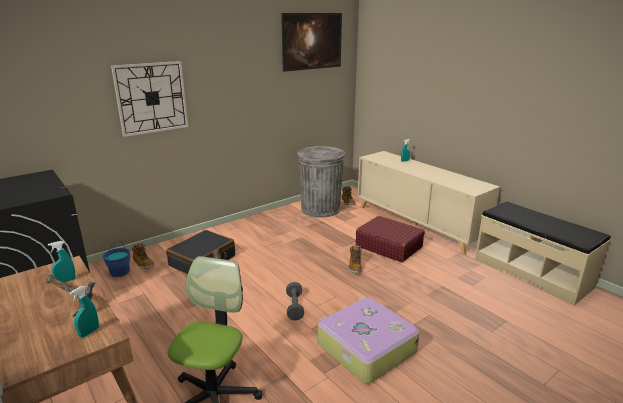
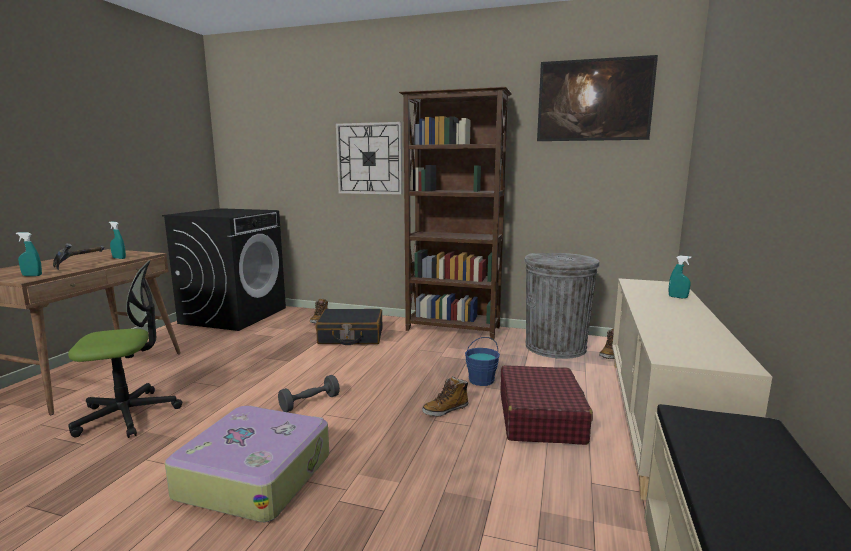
camera: 55 degrees right, 10 degrees down
blue bucket [103,241,130,277] -> blue bucket moved to [465,337,500,386]
none -> brown bookcase [399,87,512,340]

